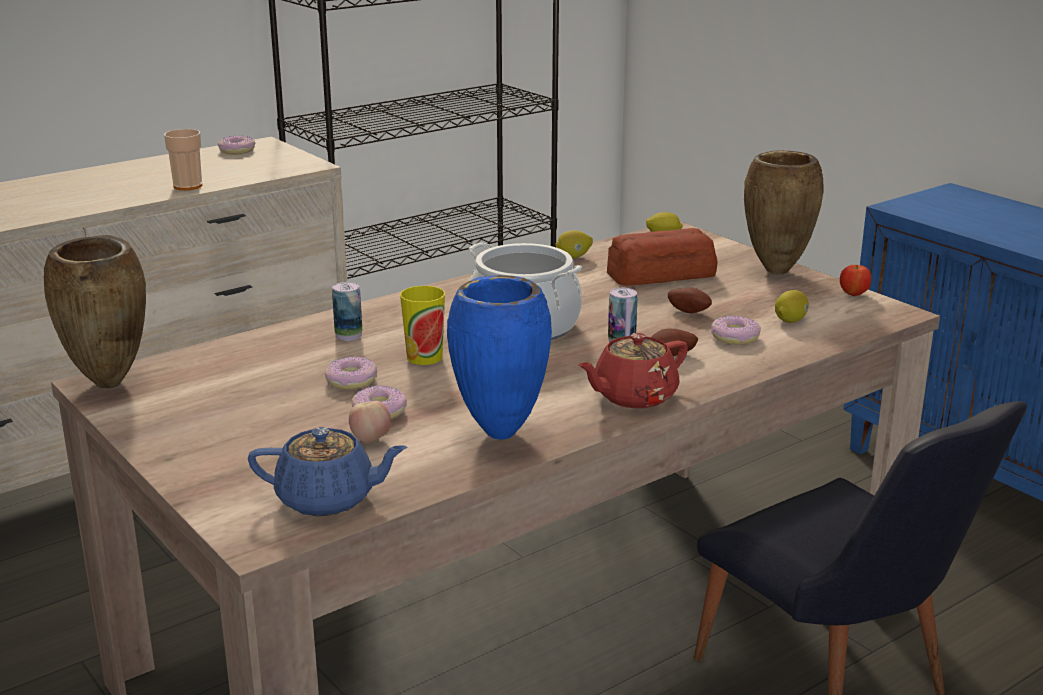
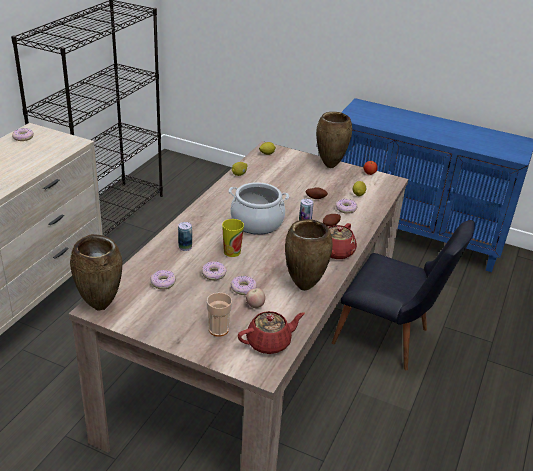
camera: 30 degrees left, 10 degrees up
cup [164,129,202,190] -> cup moved to [207,293,232,337]
blue teapot [248,427,407,516] -> red teapot [238,311,305,354]
blue vase [447,275,552,440] -> brown vase [285,219,332,291]
bread [607,228,717,286] -> none
none -> donut [151,270,176,290]

